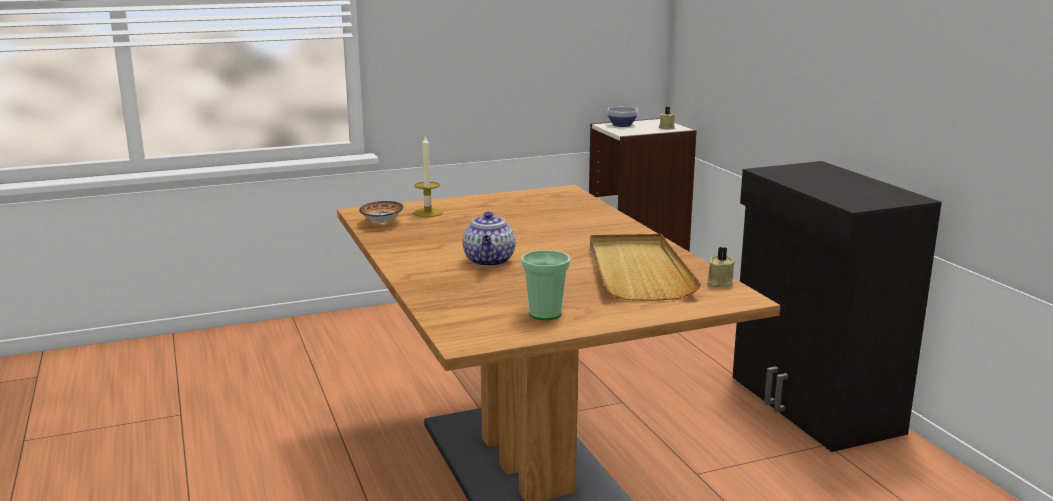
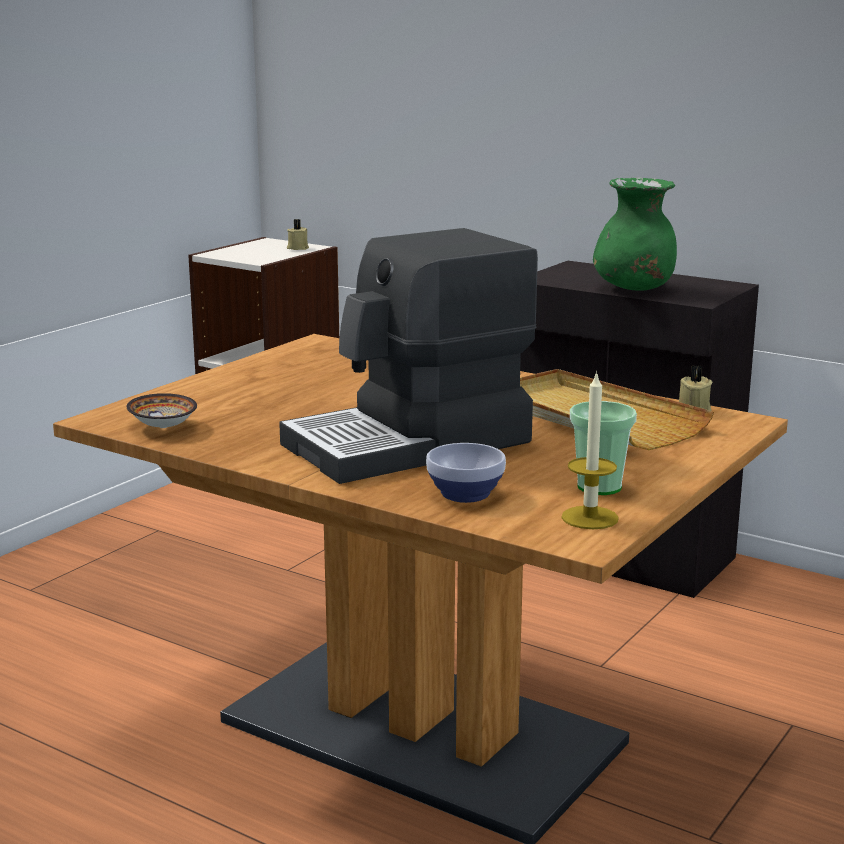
camera: 35 degrees left, 0 degrees up
candle [413,136,443,217] -> candle moved to [561,371,619,529]
teapot [463,212,516,267] -> coffee machine [279,228,538,484]
bowl [607,107,638,127] -> bowl moved to [426,443,506,503]
none -> green vase [593,178,677,291]

